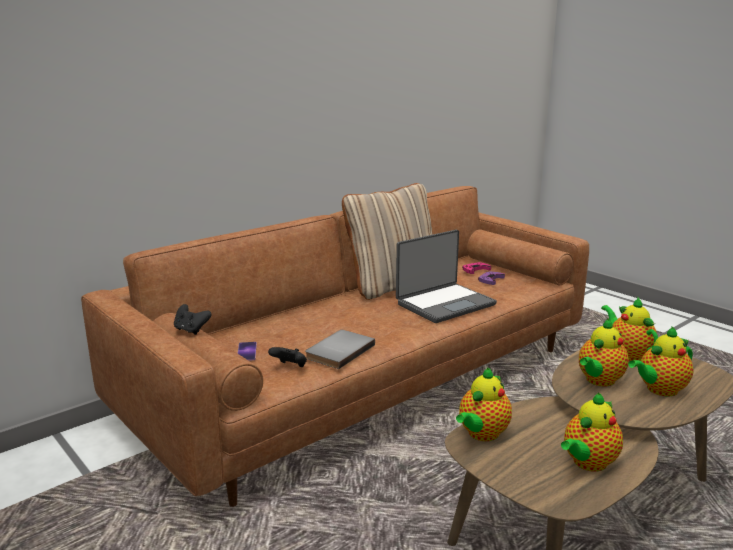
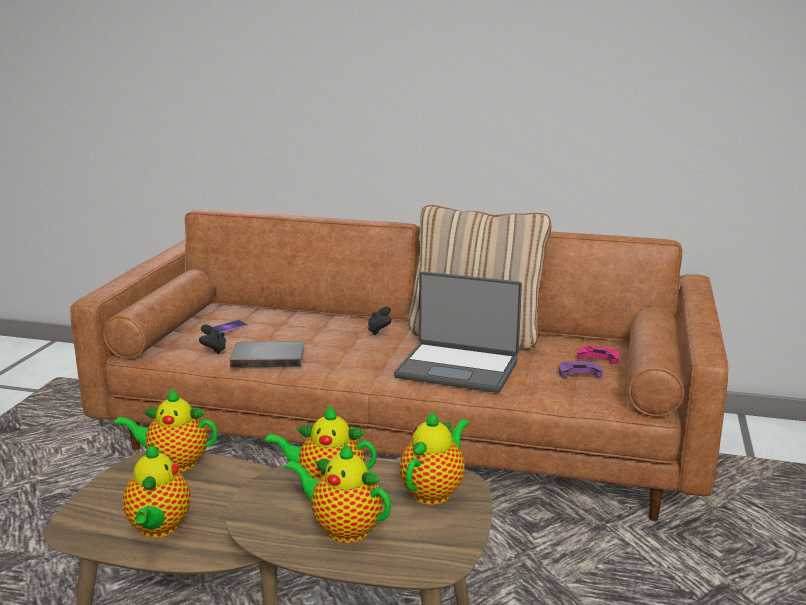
camera: 55 degrees right, 0 degrees up
black game controller [174,304,212,335] -> black game controller moved to [368,307,392,335]
teapot [561,392,623,471] -> teapot turned 105 degrees counterclockwise [123,444,191,538]

